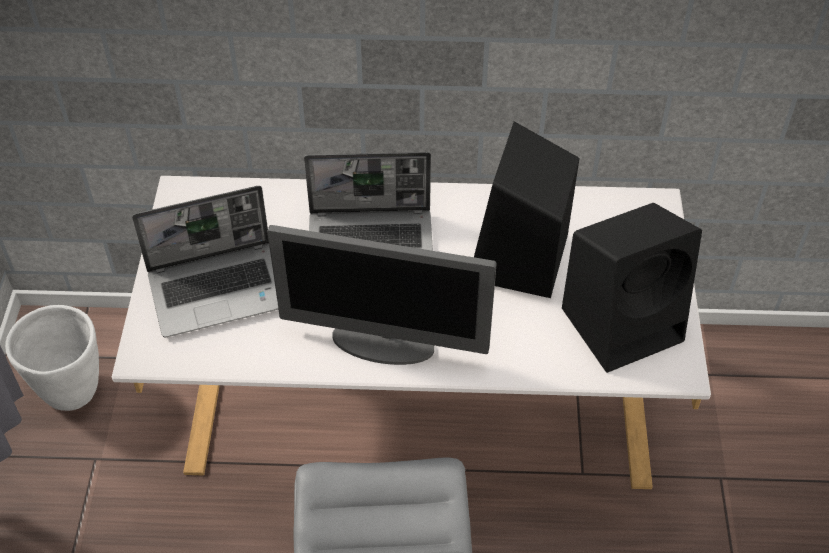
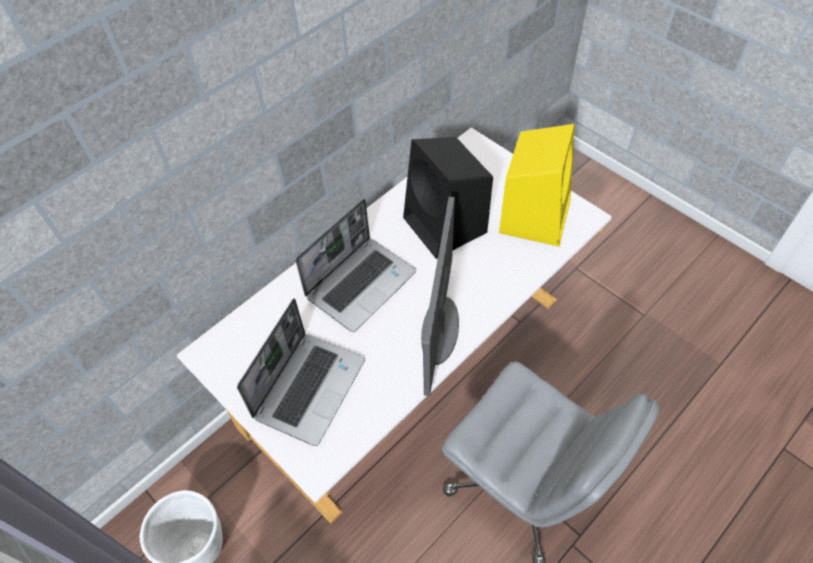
camera: 45 degrees left, 5 degrees up
monitor [267,225,497,365] -> monitor turned 135 degrees clockwise [421,196,459,396]
black speaker [562,203,702,373] -> yellow speaker [499,124,575,246]

